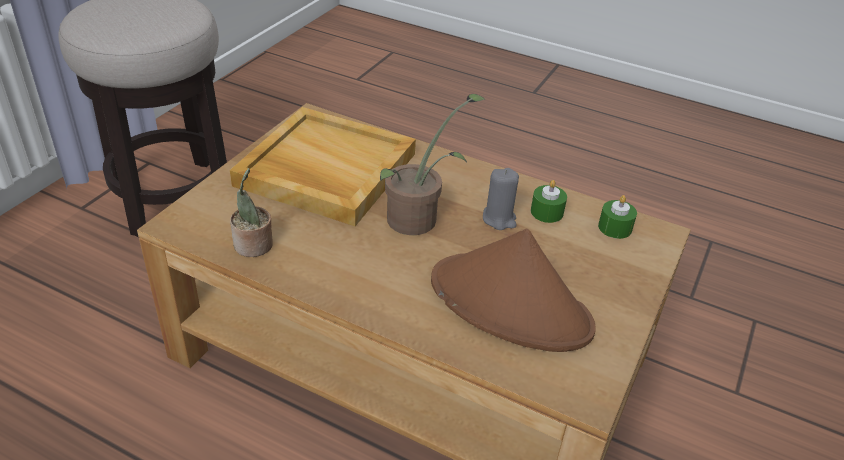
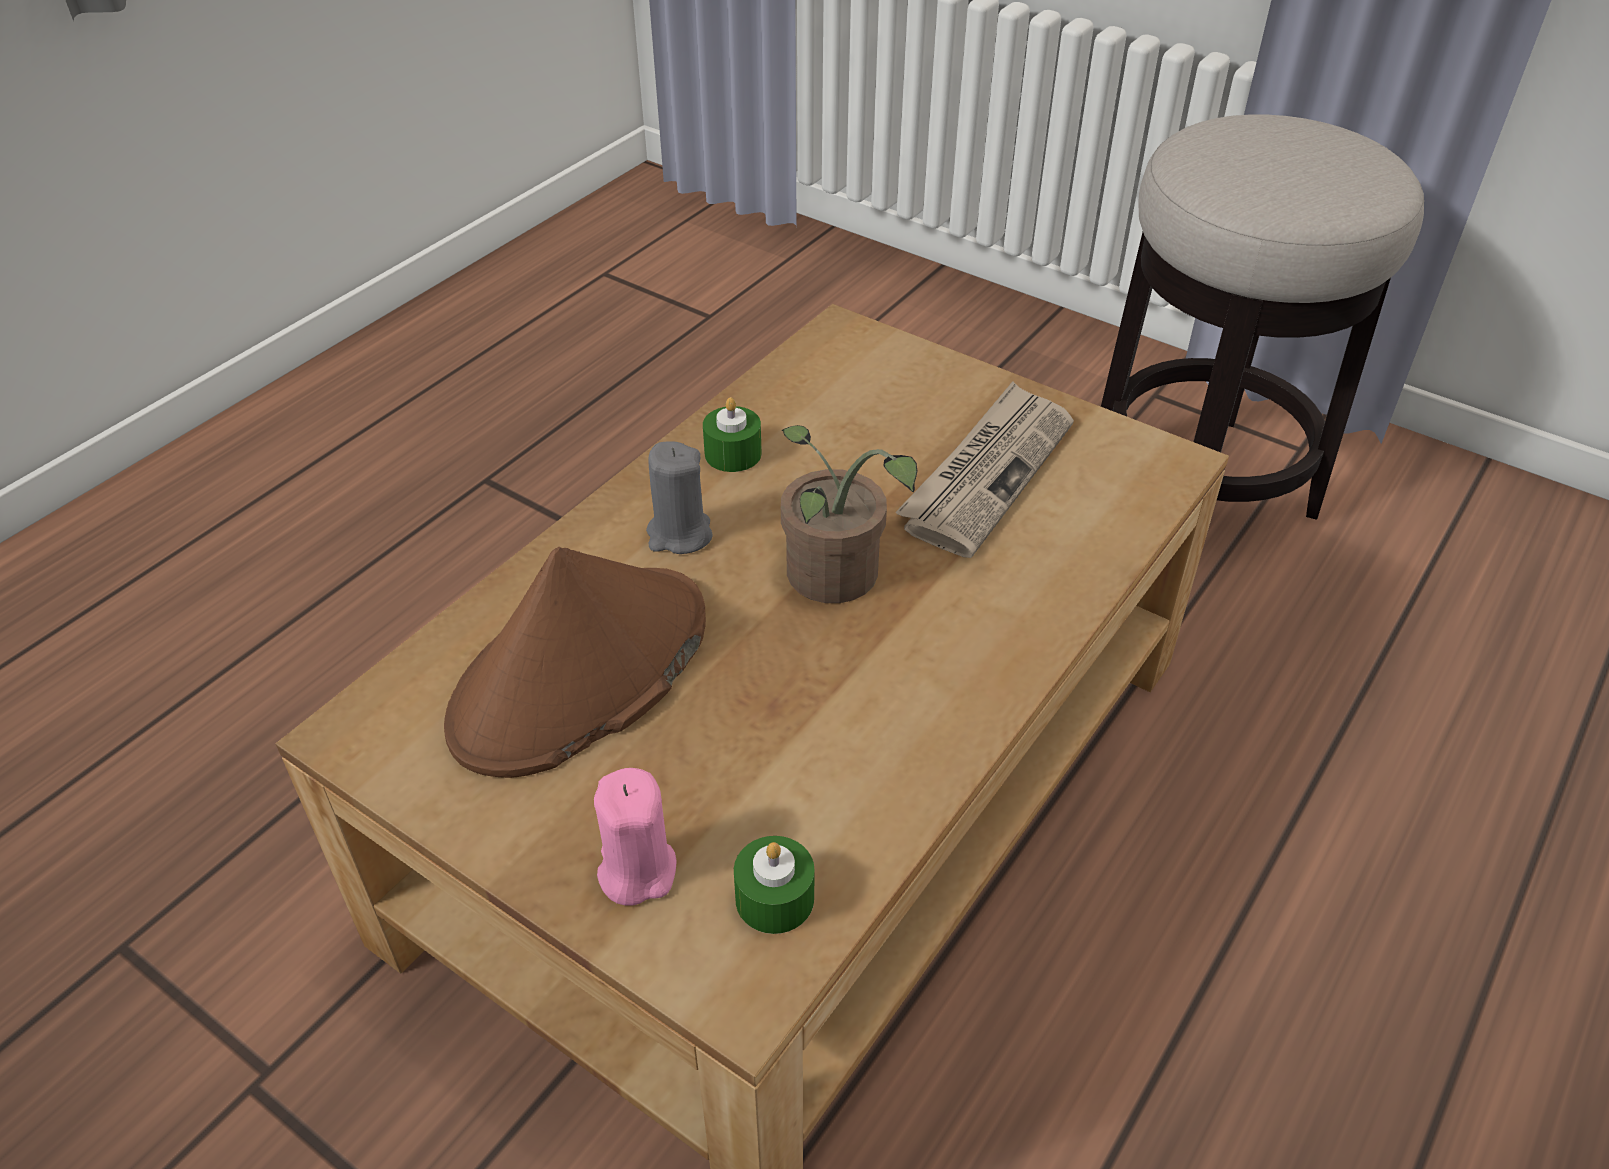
camera: 100 degrees right, 5 degrees up
beige tray [230,107,416,226] -> newspaper [895,381,1074,558]
potted plant [230,168,273,257] -> none
grey candle [483,168,519,230] -> grey candle moved to [646,441,712,554]
green candle [531,180,567,223] -> green candle moved to [703,397,762,472]
none -> pink candle [594,768,676,906]

